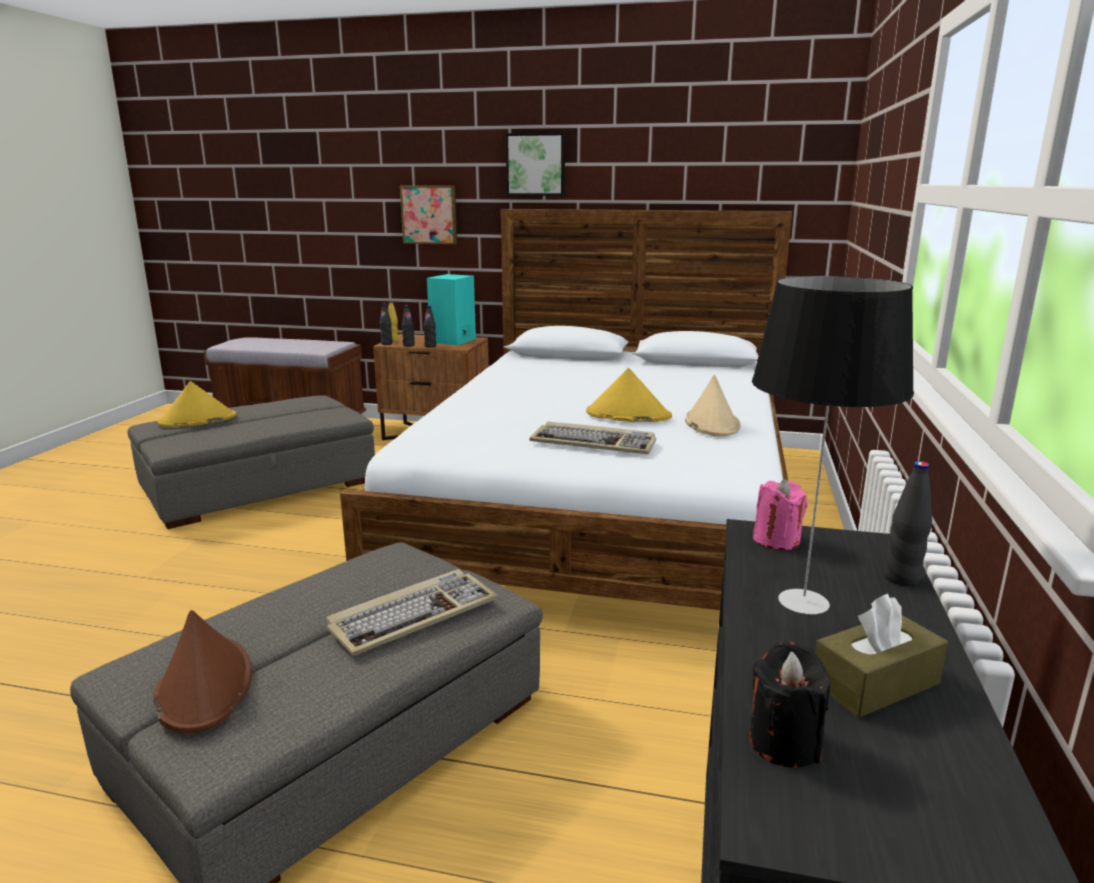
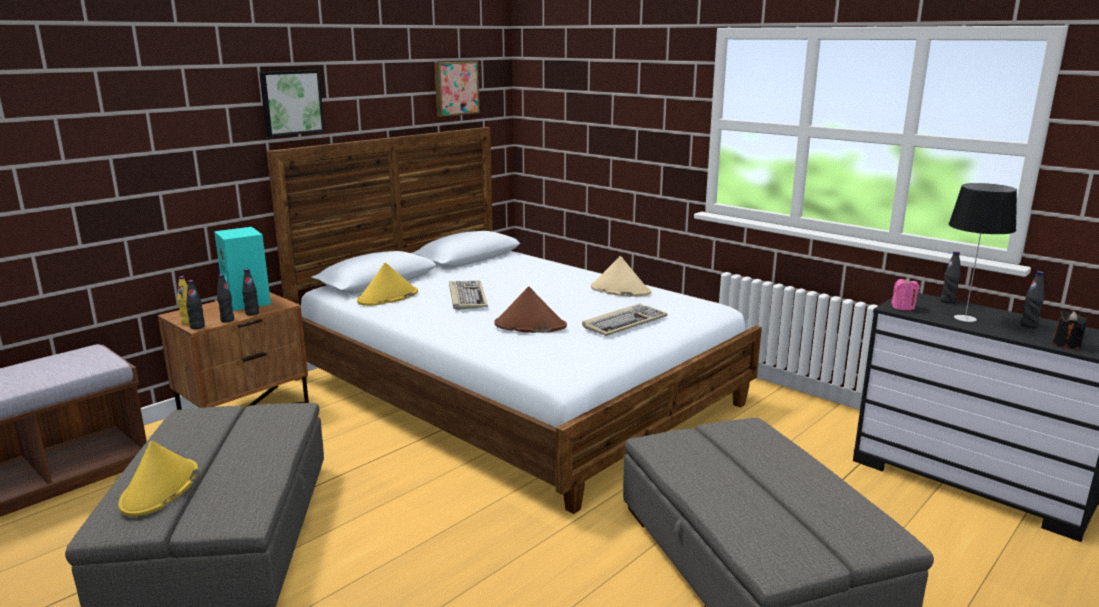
camera: 60 degrees left, 0 degrees up
brown hat [154,610,252,733] -> brown hat moved to [494,286,567,333]
keyboard [327,569,498,656] -> keyboard moved to [449,281,488,310]
picture [400,186,457,245] -> picture moved to [435,61,479,117]
yellow hat [586,368,672,422] -> yellow hat moved to [357,262,418,306]
brown tissue box [815,593,948,718] -> black bottle [1020,271,1044,328]

